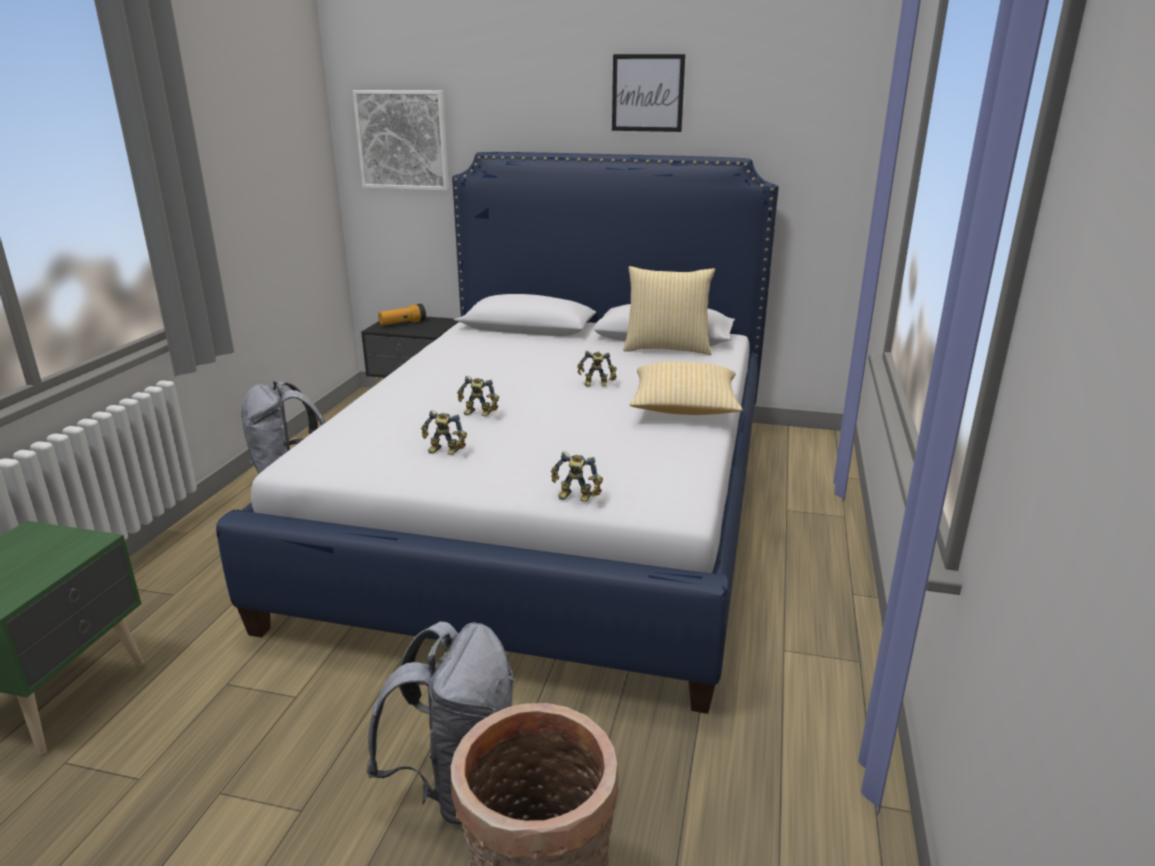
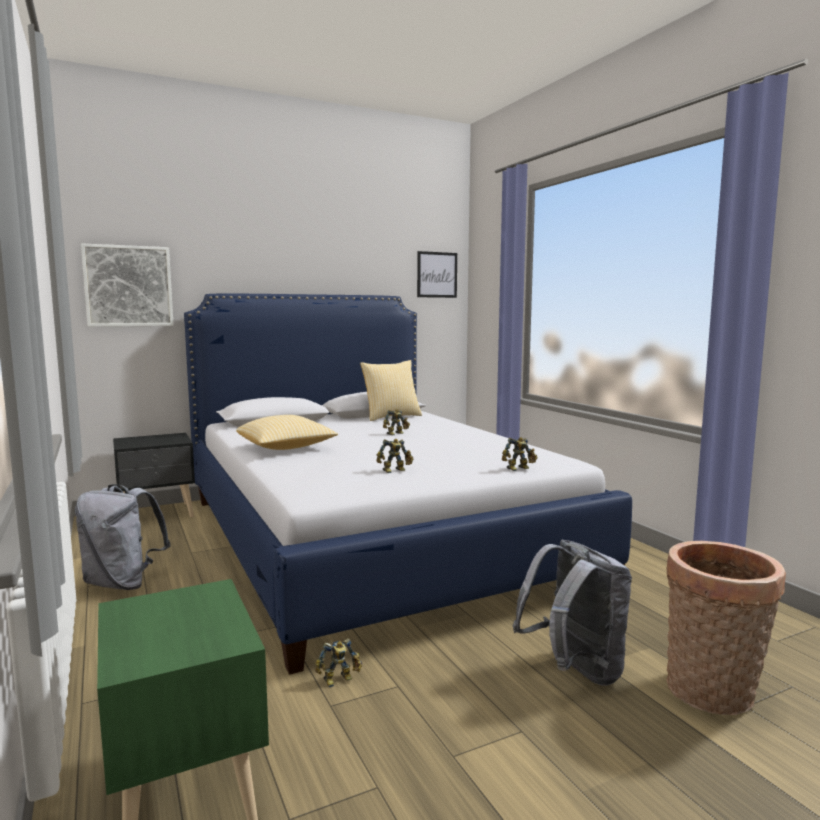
camera: 40 degrees left, 15 degrees down
flashlight [378,304,426,325] -> none
toy robot [457,376,499,416] -> toy robot moved to [315,638,362,687]
picture [612,54,685,132] -> picture moved to [417,251,457,298]
pillow [630,361,743,415] -> pillow moved to [236,415,338,450]

